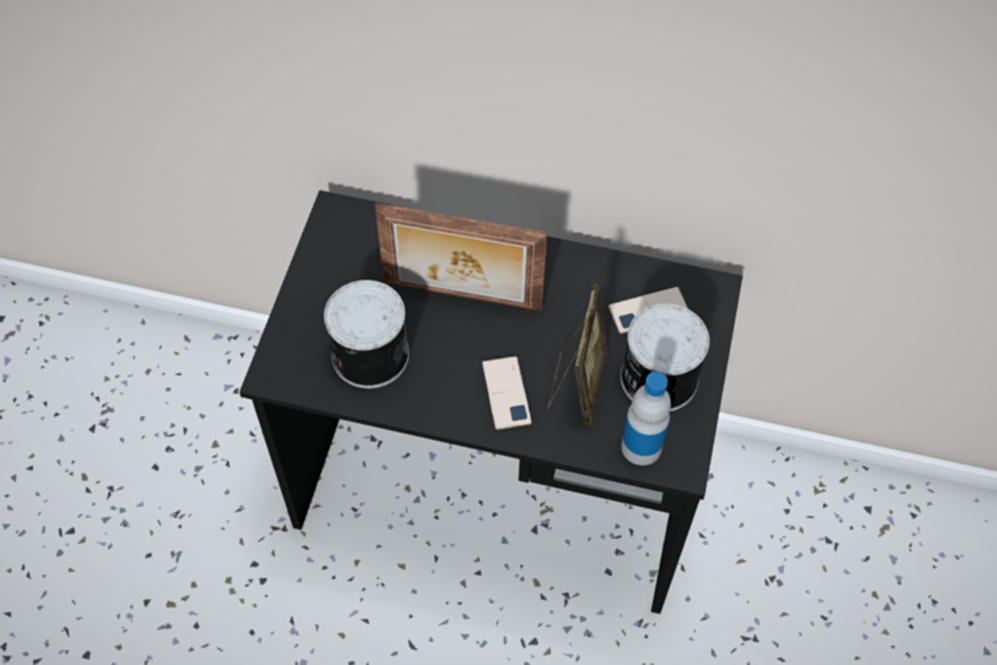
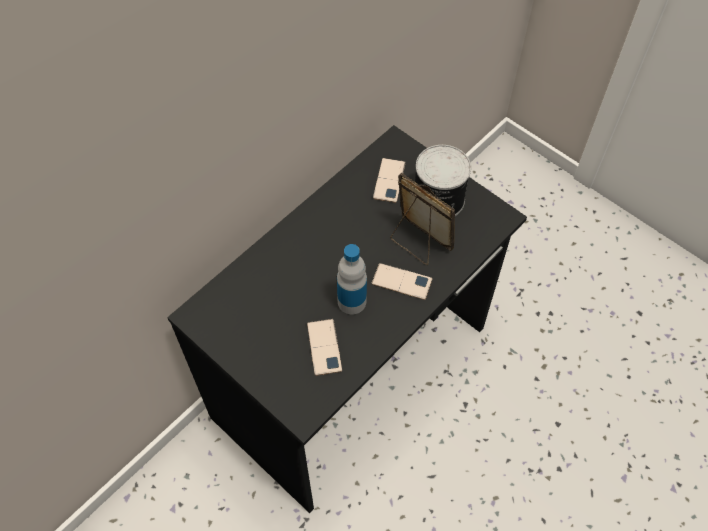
camera: 60 degrees left, 0 degrees up
can [324,280,409,388] -> phone [307,319,342,376]
picture frame [375,203,547,311] -> none
bottle [621,372,671,465] -> bottle moved to [337,244,367,314]

